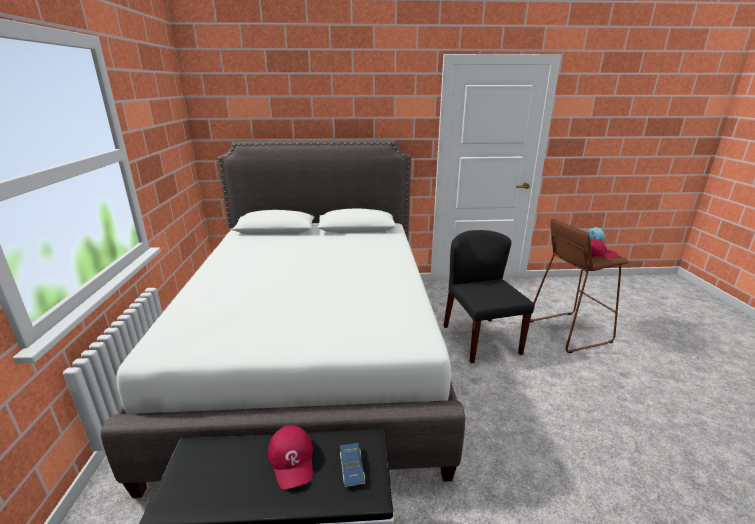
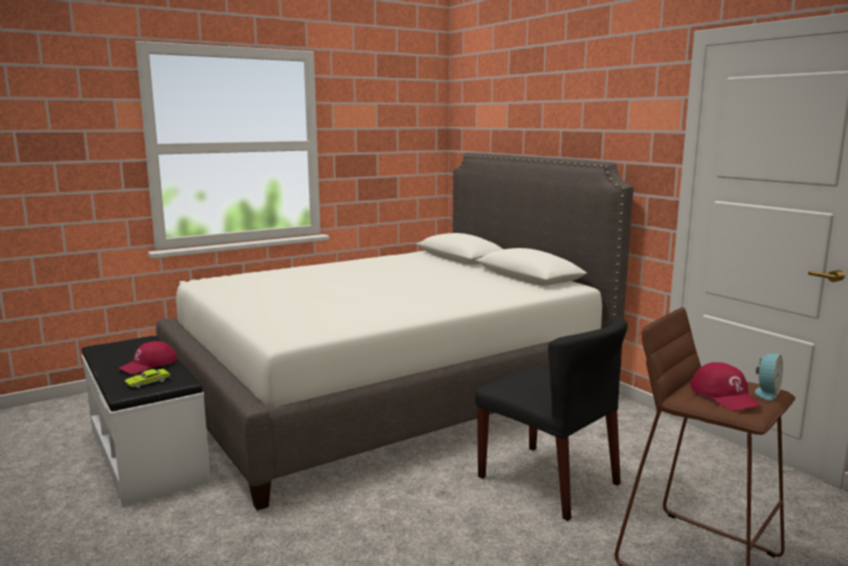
camera: 60 degrees right, 10 degrees down
blue toy car [340,443,365,487] -> green toy car [125,369,170,388]
black chair [443,230,534,363] -> black chair turned 90 degrees clockwise [475,317,628,521]

